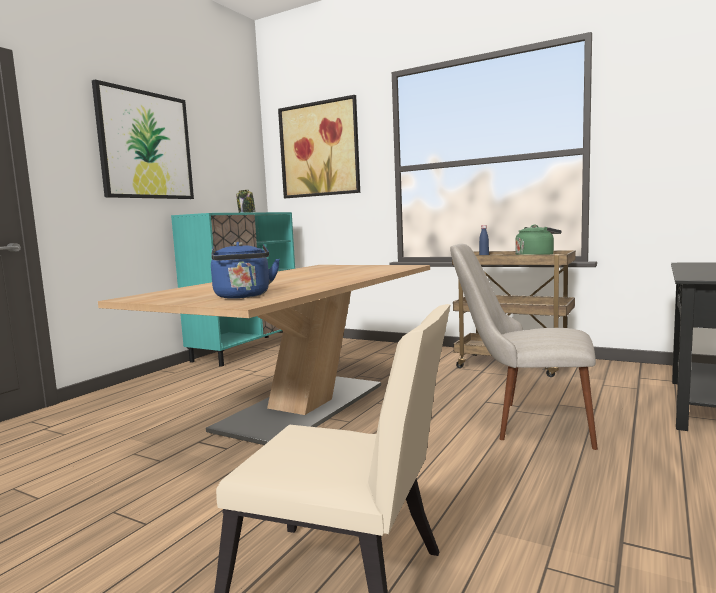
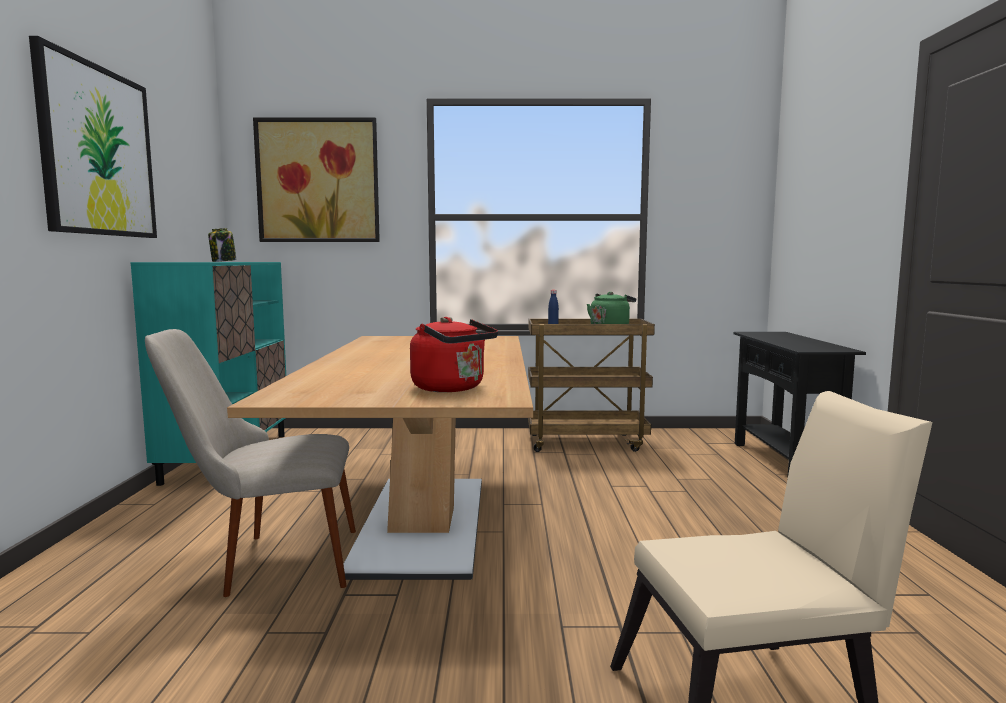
camera: 30 degrees left, 0 degrees up
blue kettle [211,242,280,299] -> red kettle [410,317,498,392]
beige chair [450,244,598,450] -> beige chair moved to [145,329,356,597]

